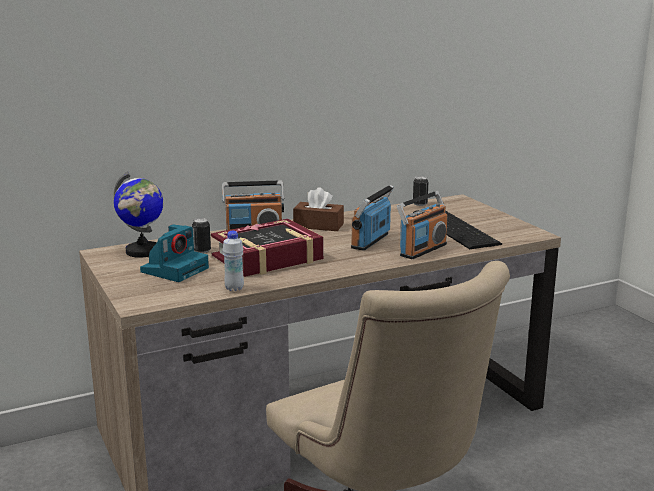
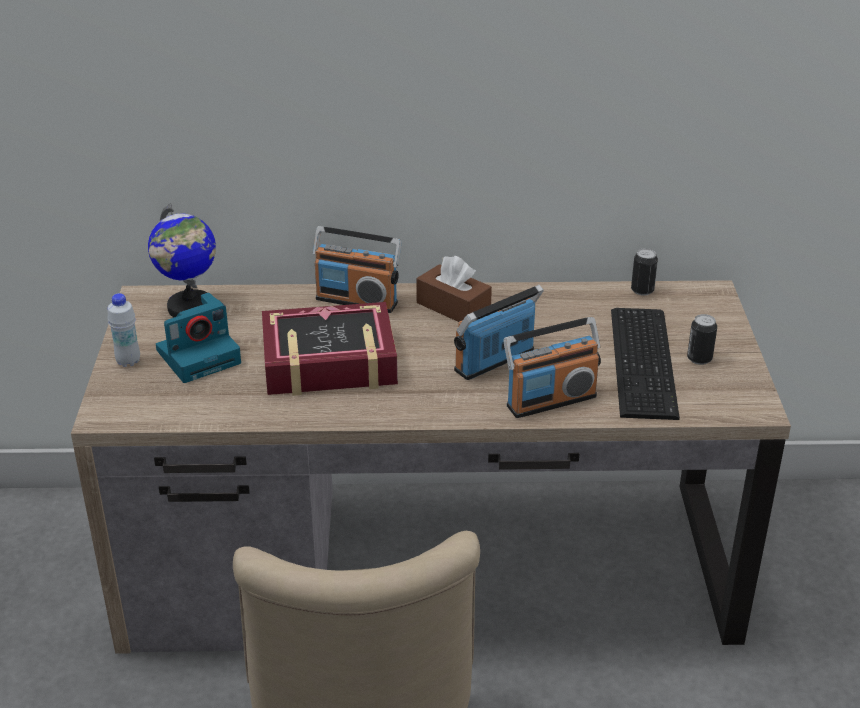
camera: 25 degrees right, 15 degrees up
can [192,218,211,253] -> can moved to [687,314,717,365]
white bottle [223,231,244,291] -> white bottle moved to [108,293,140,367]

